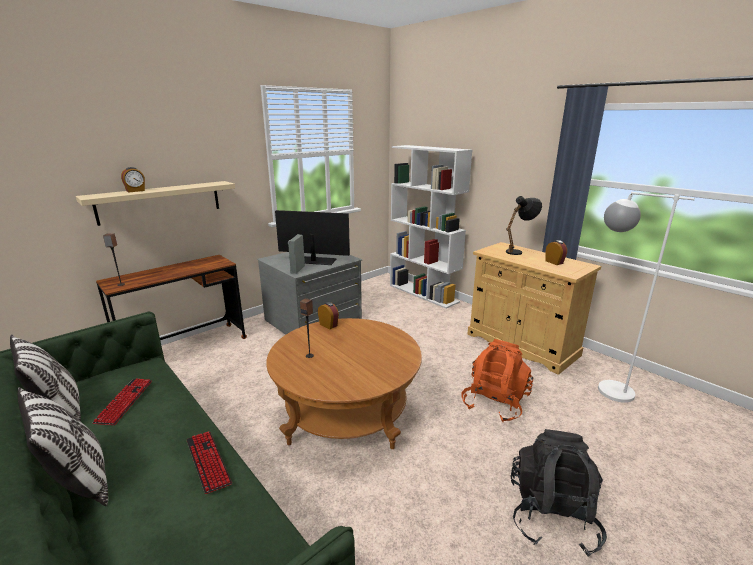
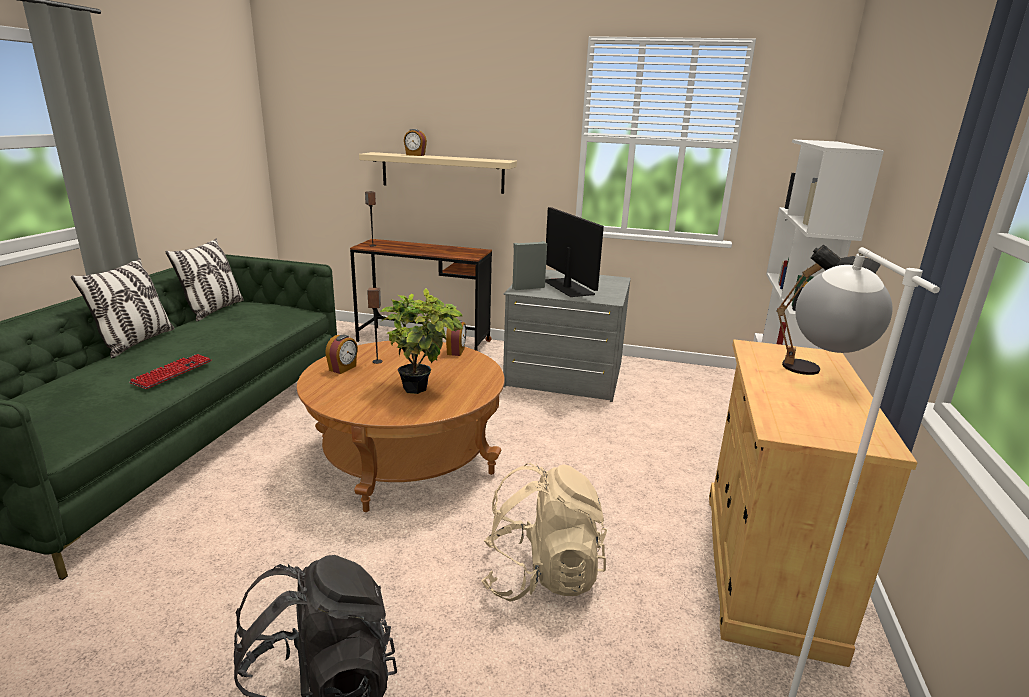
camera: 55 degrees right, 0 degrees up
keyboard [93,378,152,425] -> none
orange backpack [461,339,533,422] -> beige backpack [481,463,607,602]
alarm clock [546,240,567,265] -> alarm clock moved to [325,335,358,374]
none -> potted plant [380,288,463,394]

